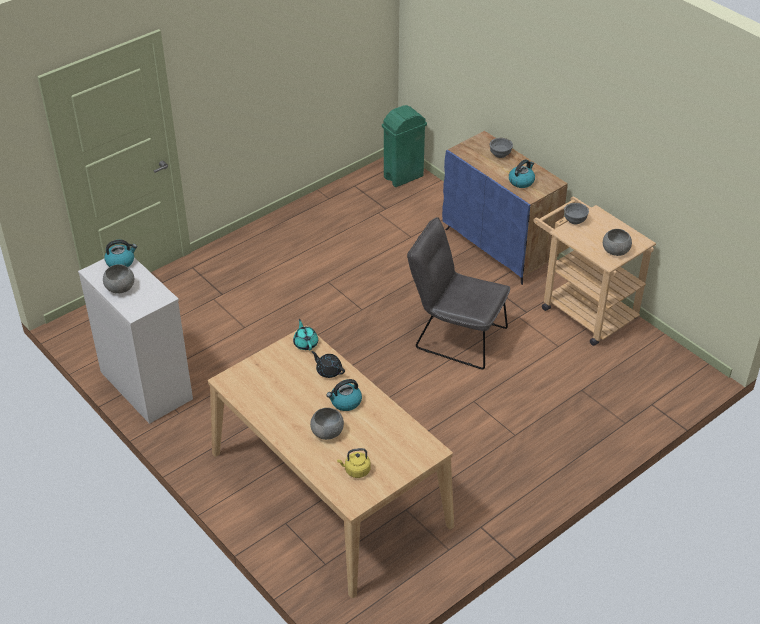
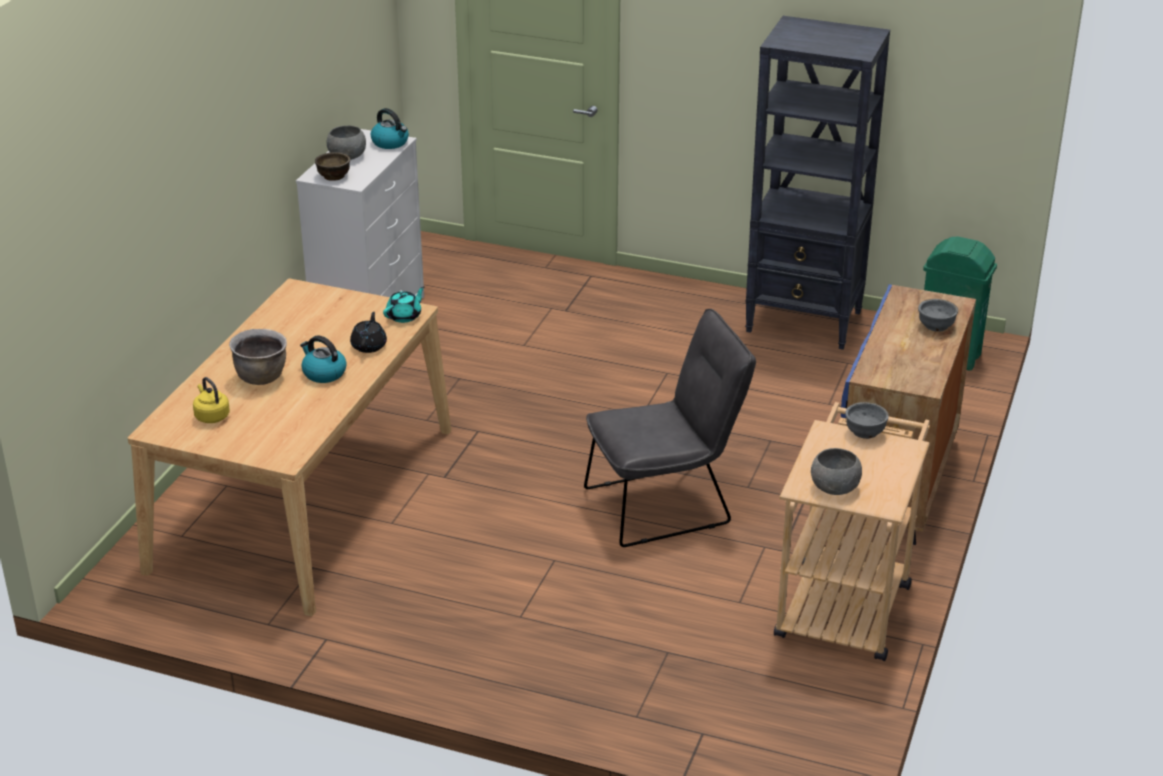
camera: 60 degrees right, 10 degrees down
grey bowl [310,408,344,440] -> brown cooking pot [229,329,287,385]
grey chair [407,217,510,370] -> grey chair turned 75 degrees clockwise [584,309,756,547]
kettle [509,160,535,188] -> none
none -> brown bowl [315,152,350,181]
none -> black bookcase [745,16,890,350]

